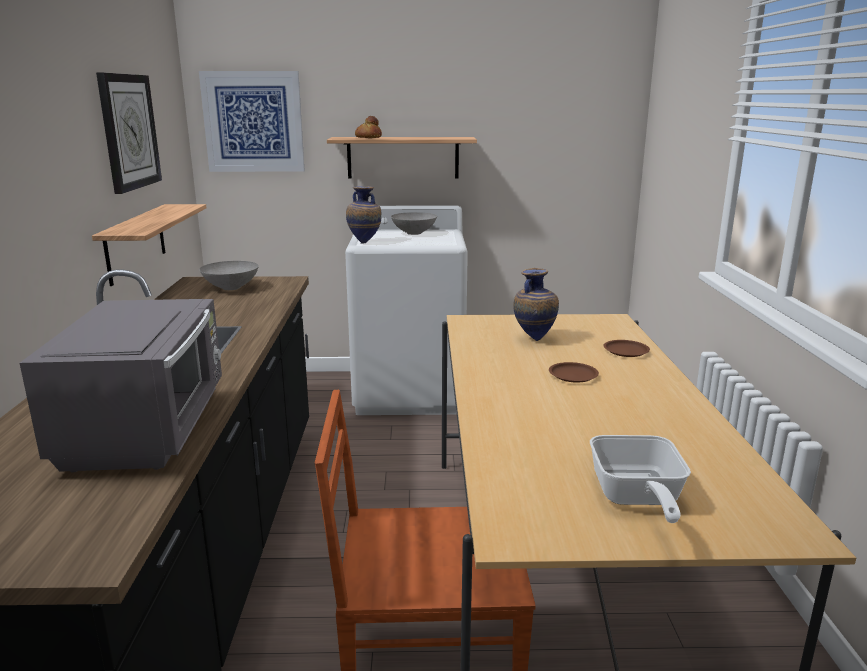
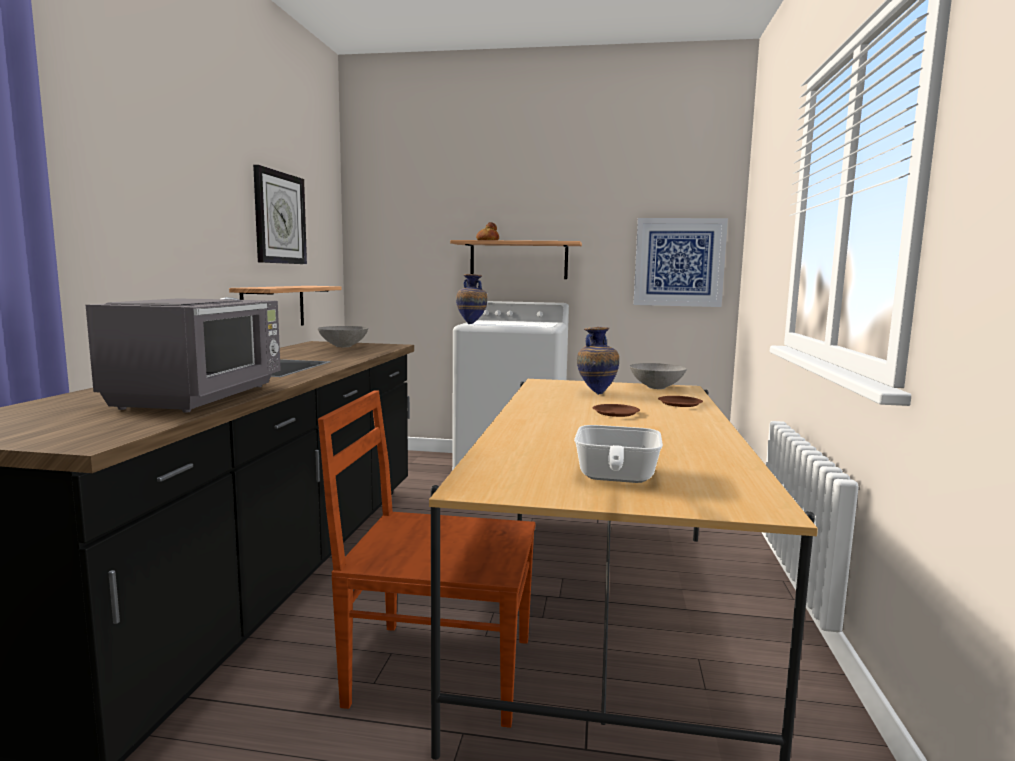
camera: 10 degrees right, 10 degrees down
picture [199,71,305,172] -> picture moved to [633,218,728,307]
grey bowl [391,212,437,235] -> grey bowl moved to [630,363,687,389]

